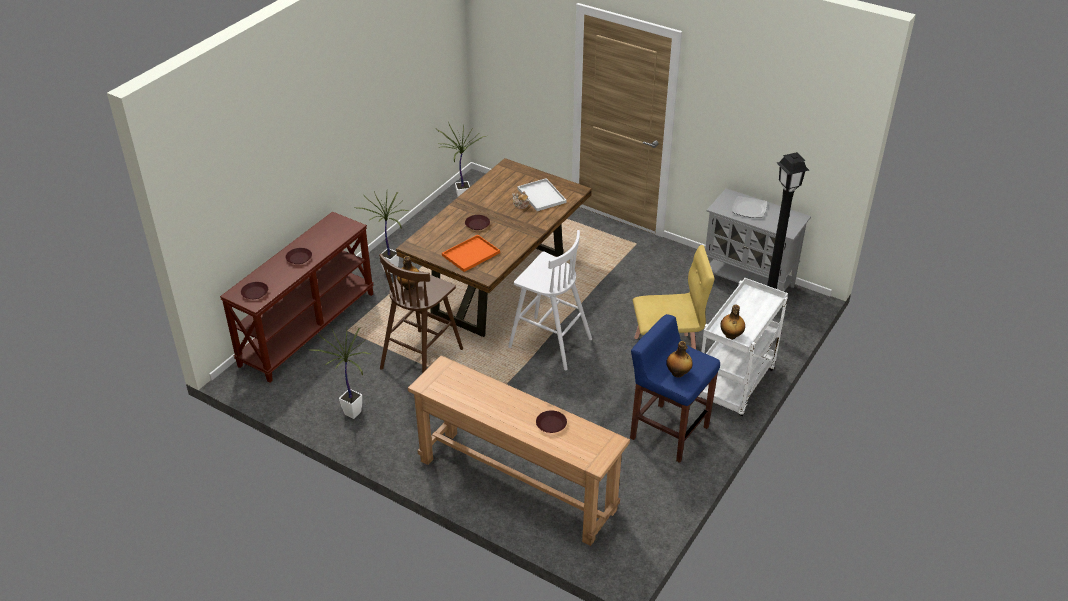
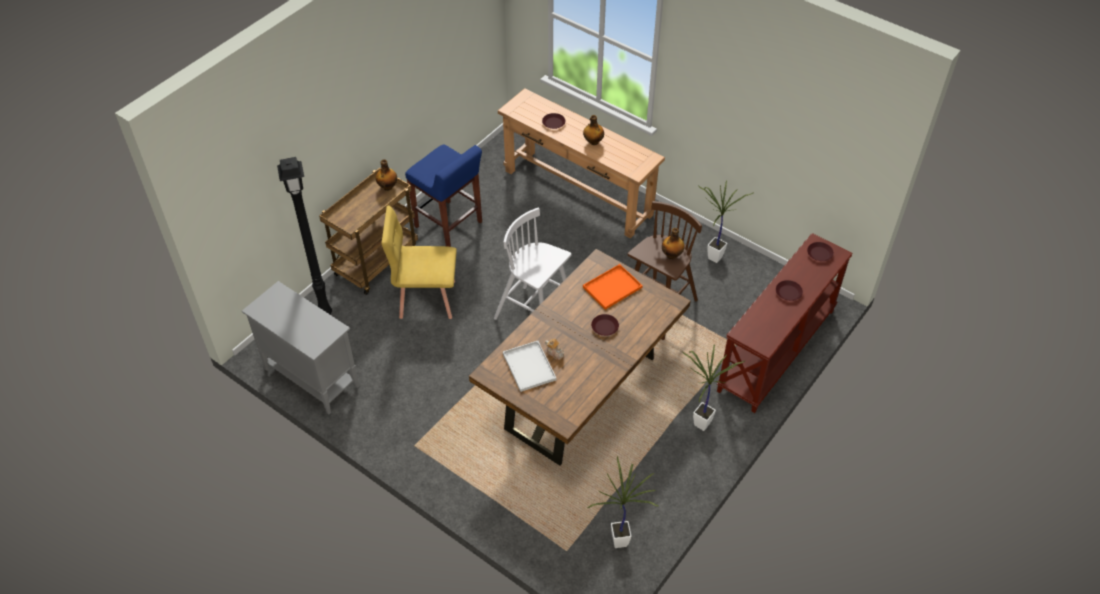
camera: 175 degrees left, 10 degrees up
bottle [666,341,693,378] -> bottle moved to [583,115,604,145]
white cart [698,278,788,416] -> brown cart [319,168,418,295]
plate [732,196,767,218] -> none

